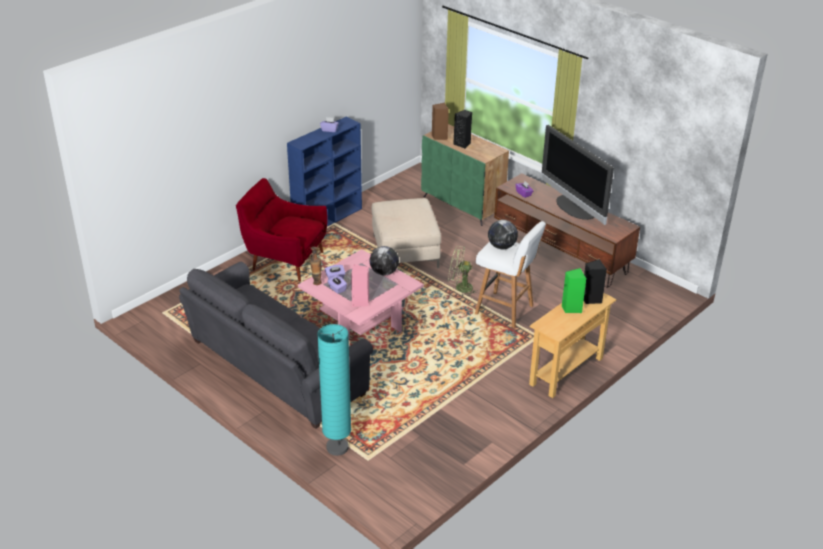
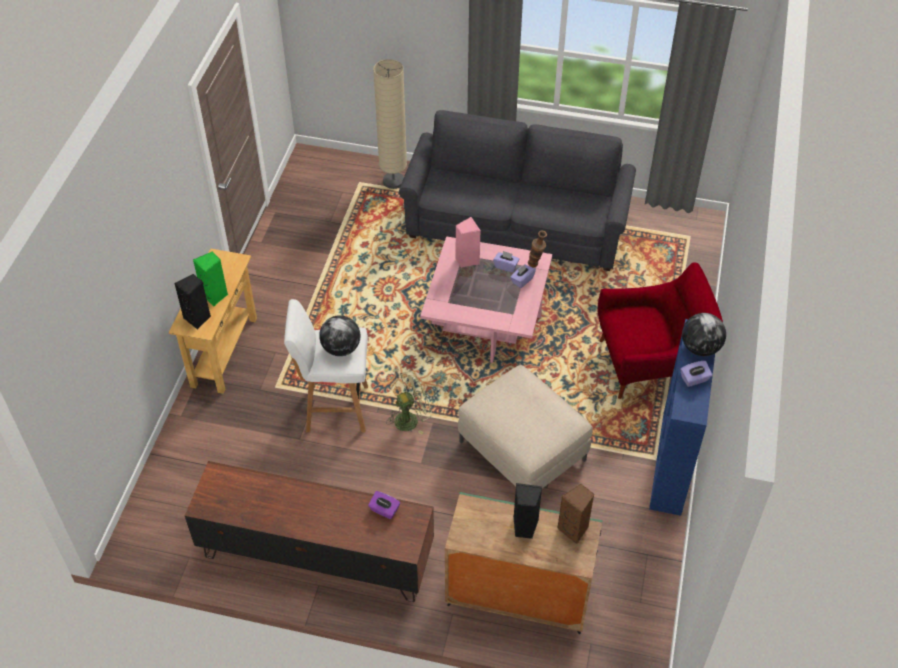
camera: 150 degrees right, 15 degrees up
turquoise floor lamp [317,324,351,456] -> beige floor lamp [373,59,407,189]
globe [370,246,399,276] -> globe moved to [682,313,726,356]
television [542,125,614,225] -> none

